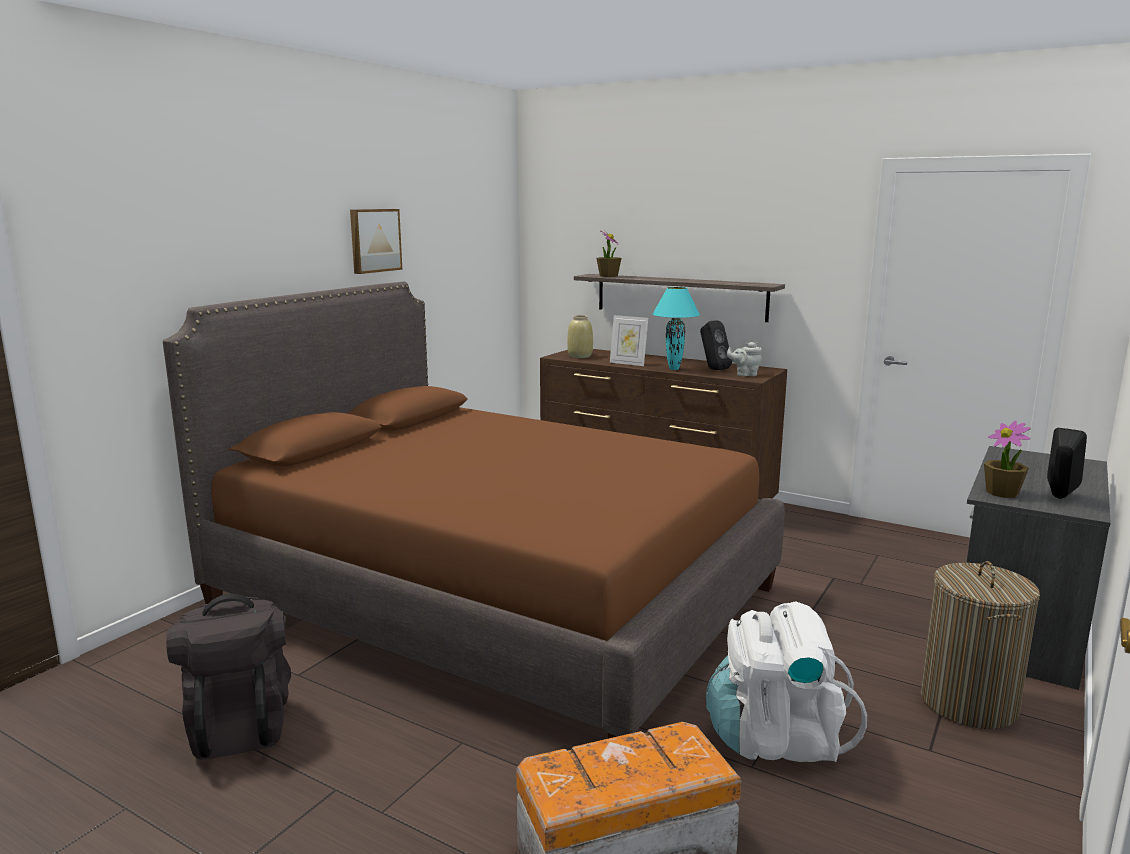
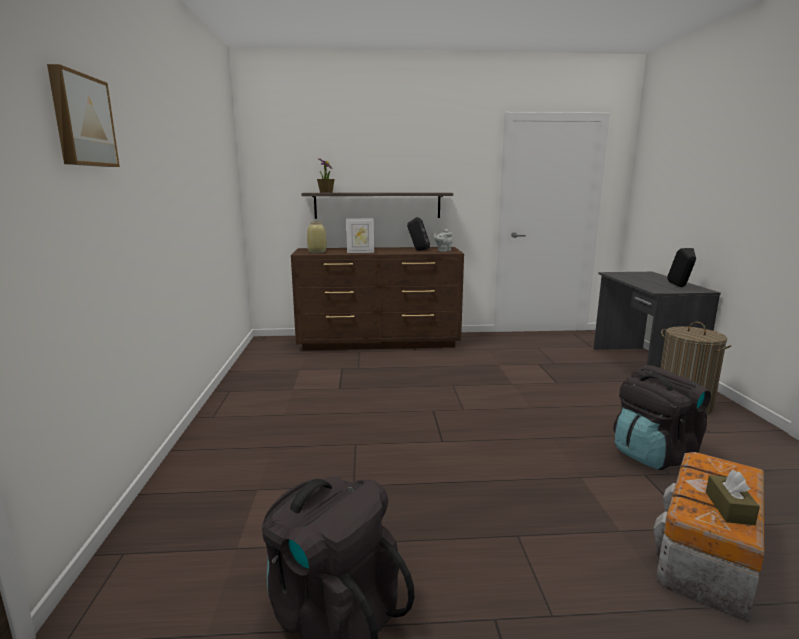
camera: 35 degrees left, 0 degrees up
brown bed [163,282,785,739] -> none
picture [350,209,402,274] -> picture moved to [47,64,120,167]
turquoise table lamp [652,287,700,370] -> none
white backpack [706,602,867,762] -> black backpack [613,365,711,470]
potted plant [984,421,1031,498] -> none
none -> brown tissue box [706,470,760,525]

